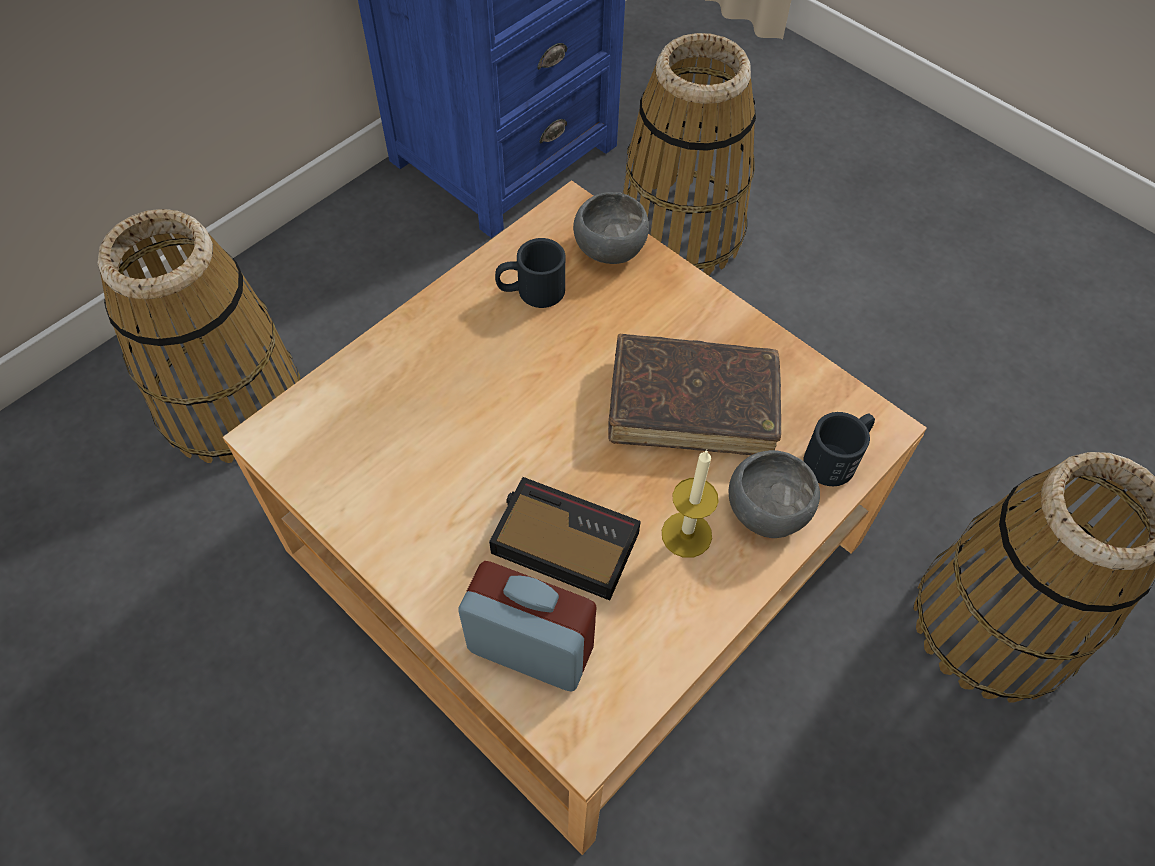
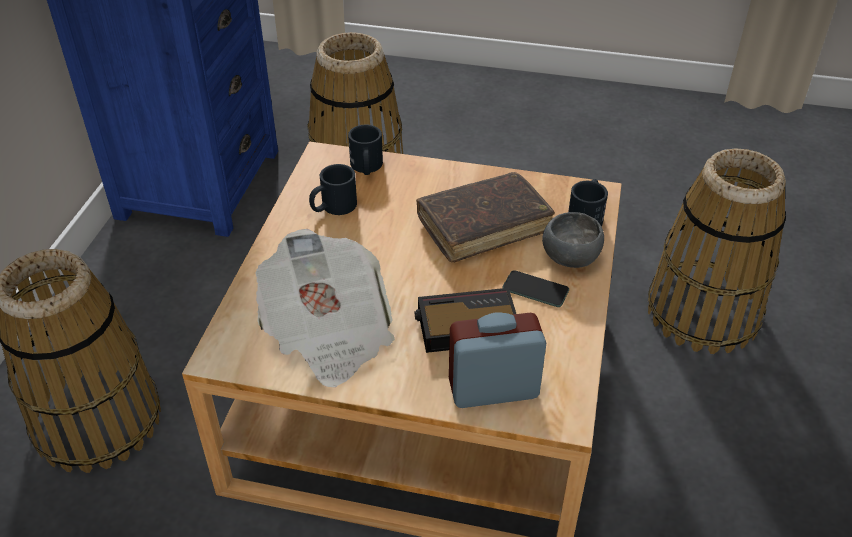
camera: 30 degrees left, 15 degrees down
grey bowl [573,192,649,264] -> black mug [348,125,383,175]
candle [662,450,719,558] -> phone [502,270,569,307]
none -> newspaper [256,229,395,388]

